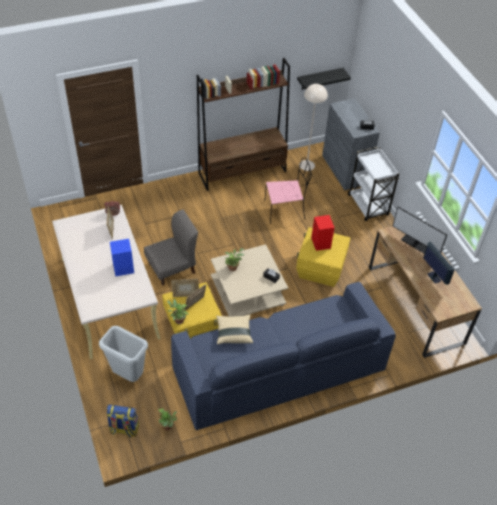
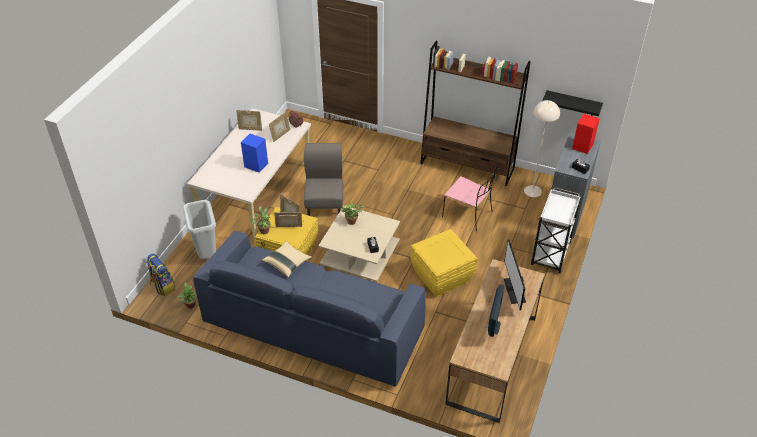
camera: 45 degrees right, 5 degrees down
grey chair [144,210,198,286] -> grey chair turned 105 degrees counterclockwise [304,143,343,216]
red speaker [311,215,335,251] -> red speaker moved to [572,114,600,154]
none -> picture frame [236,110,262,131]

